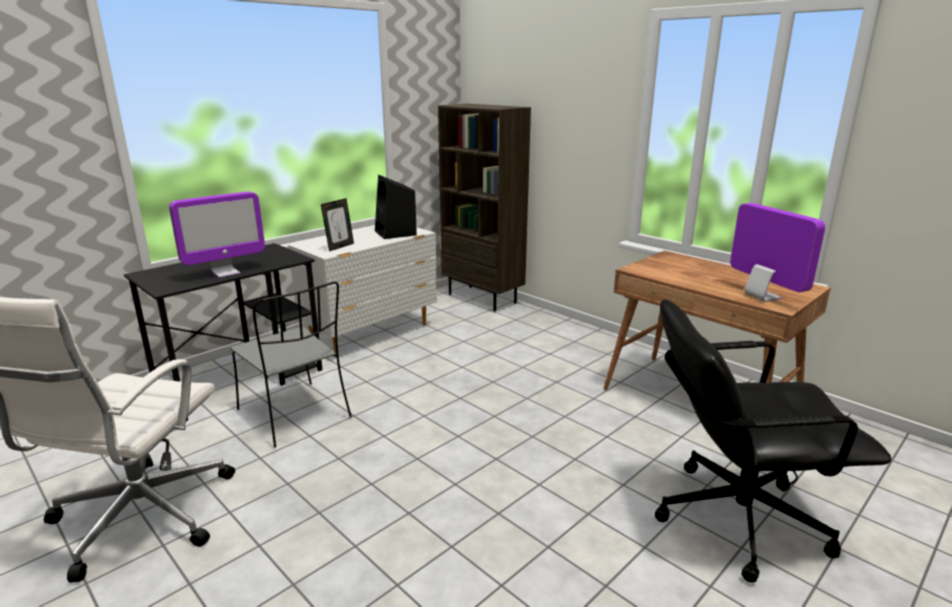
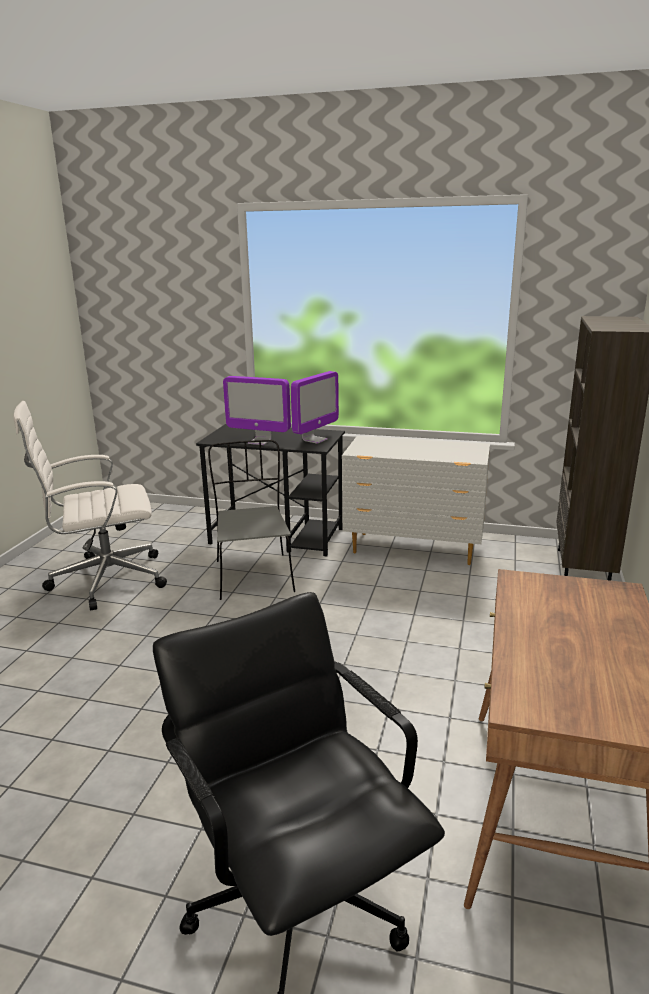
camera: 60 degrees right, 0 degrees up
grey chair [230,282,352,448] -> grey chair turned 150 degrees clockwise [208,440,295,600]
picture frame [321,198,354,251] -> none
black speaker [375,175,417,239] -> none
monitor [730,203,825,302] -> monitor moved to [291,371,339,444]

